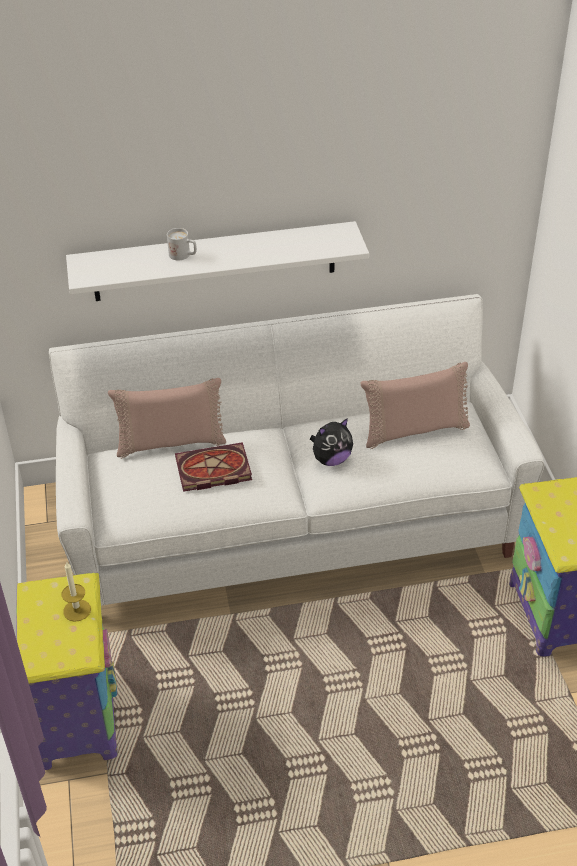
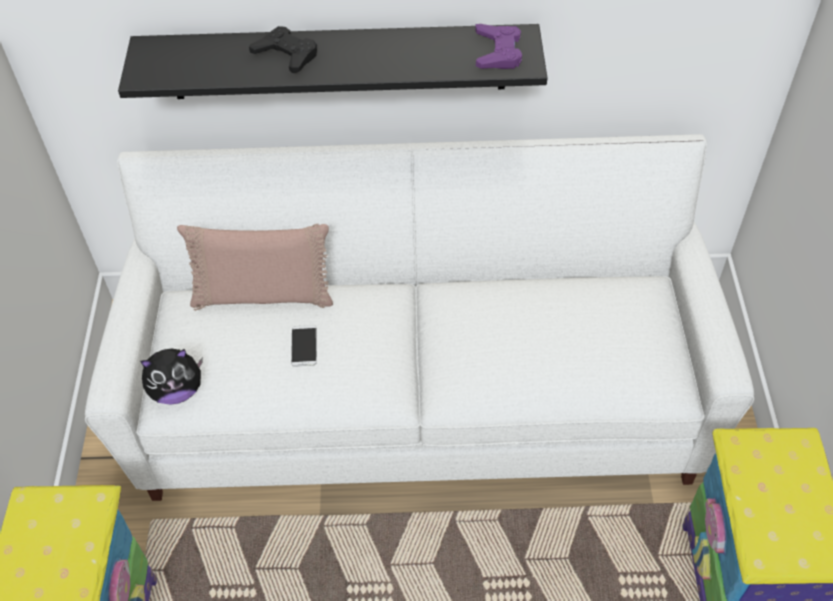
camera: 10 degrees right, 10 degrees up
candle [62,561,91,622] -> none
white shelf [66,221,369,301] -> black shelf [118,24,547,99]
white mug [167,228,197,261] -> black game controller [249,26,317,73]
book [175,442,252,492] -> phone [291,325,317,367]
plush toy [310,418,353,466] -> plush toy moved to [140,349,202,404]
beige pillow [360,362,470,449] -> none
none -> purple game controller [475,24,522,69]

